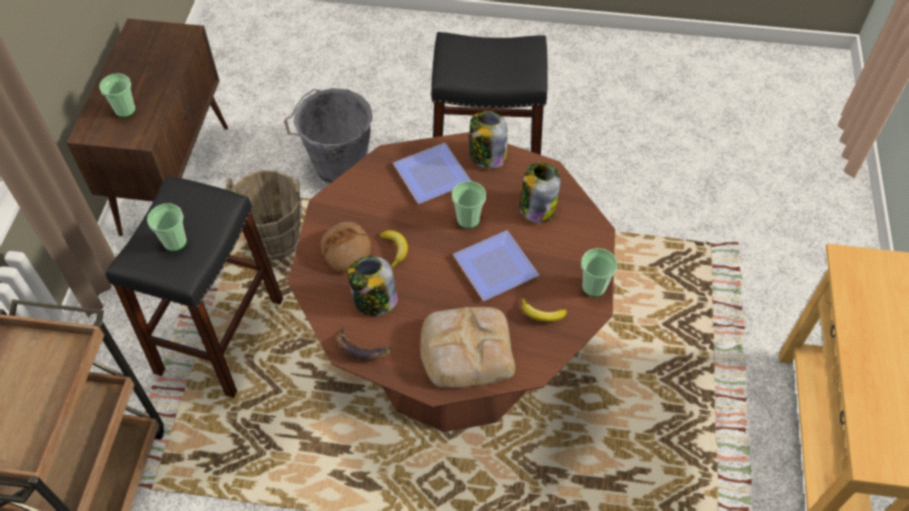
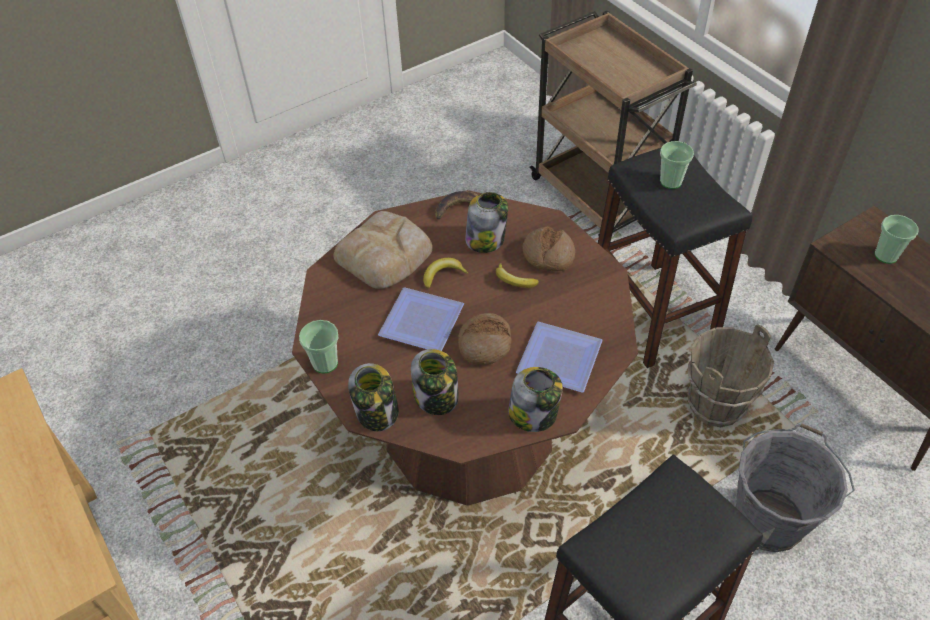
camera: 140 degrees right, 5 degrees down
cup [452,181,486,229] -> bread [458,313,511,365]
banana [522,298,567,322] -> banana moved to [423,258,468,289]
none -> jar [348,363,399,431]

